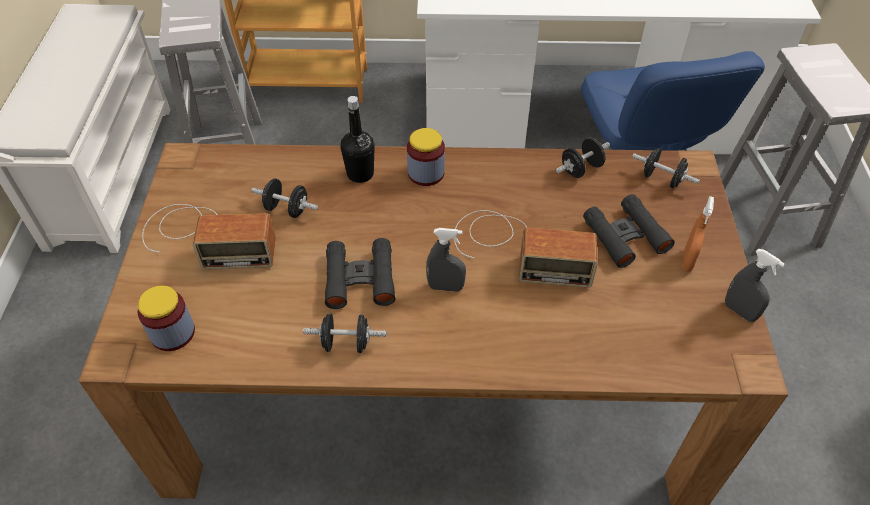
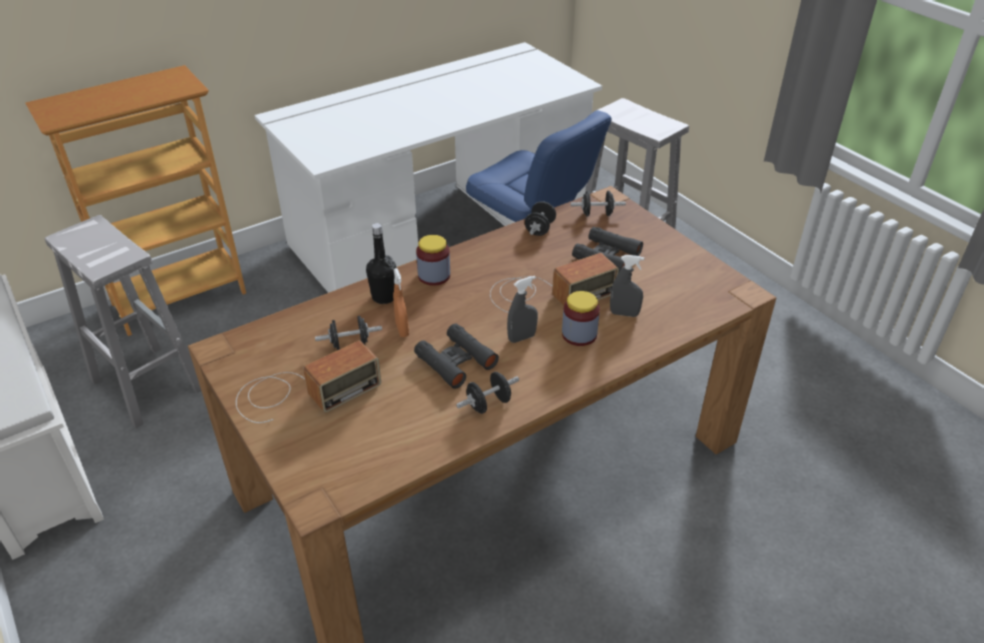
camera: 35 degrees left, 10 degrees down
jar [137,285,195,351] -> jar moved to [562,291,600,346]
orange spray bottle [682,196,714,272] -> orange spray bottle moved to [393,268,409,337]
grey spray bottle [725,249,785,322] -> grey spray bottle moved to [610,255,644,317]

